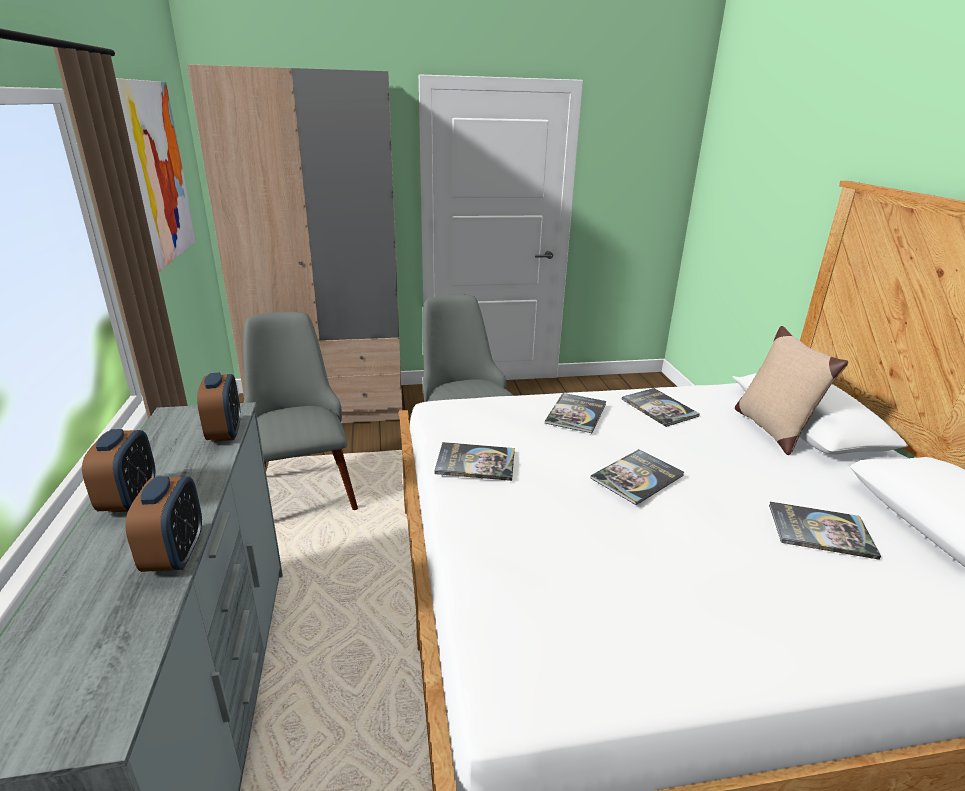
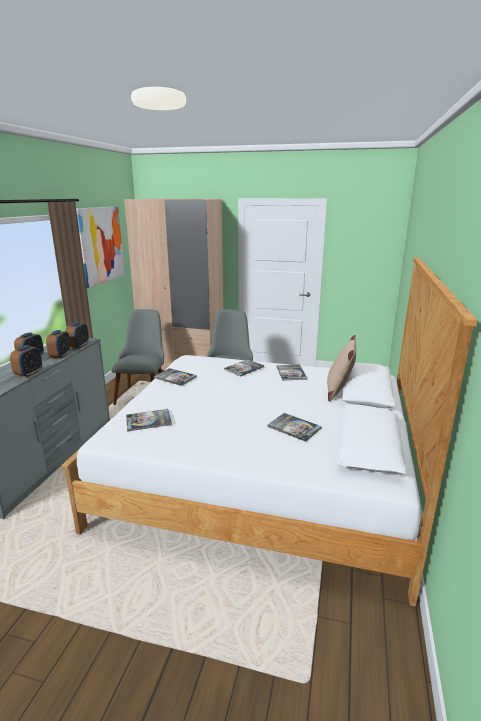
camera: 25 degrees right, 5 degrees down
book [590,449,684,505] -> book moved to [126,409,172,431]
none -> alarm clock [46,330,71,359]

